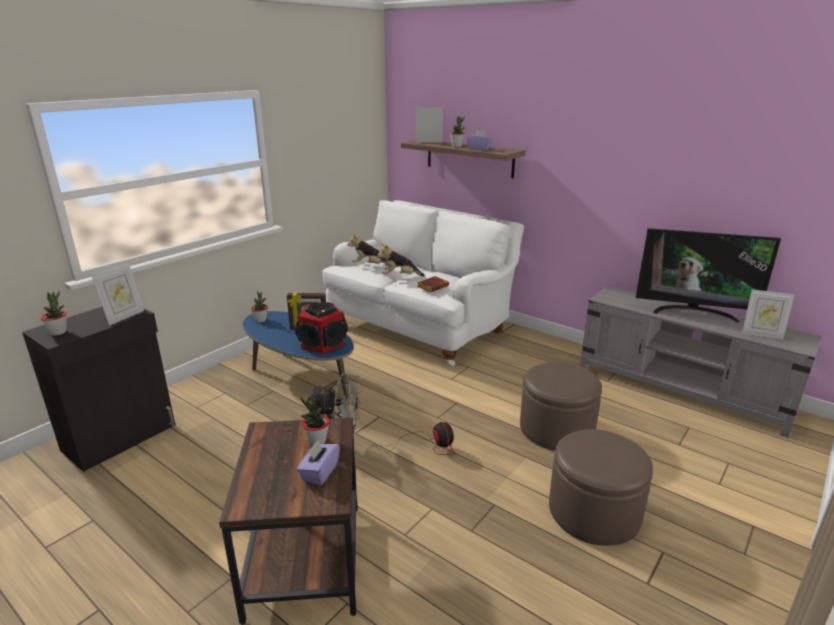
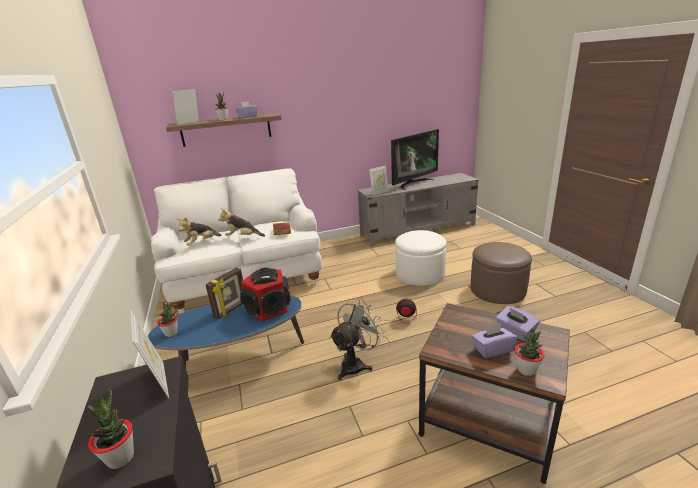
camera: 55 degrees left, 0 degrees up
potted plant [301,397,330,445] -> potted plant moved to [515,328,544,376]
plush toy [377,243,425,276] -> plush toy turned 60 degrees clockwise [218,208,265,237]
brown ottoman [520,362,602,451] -> white ottoman [395,230,446,286]
picture frame [742,289,794,340] -> picture frame moved to [369,165,389,195]
none -> purple tissue box [472,323,517,358]

